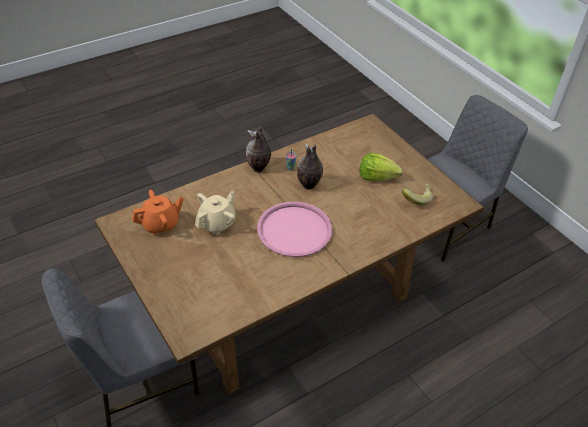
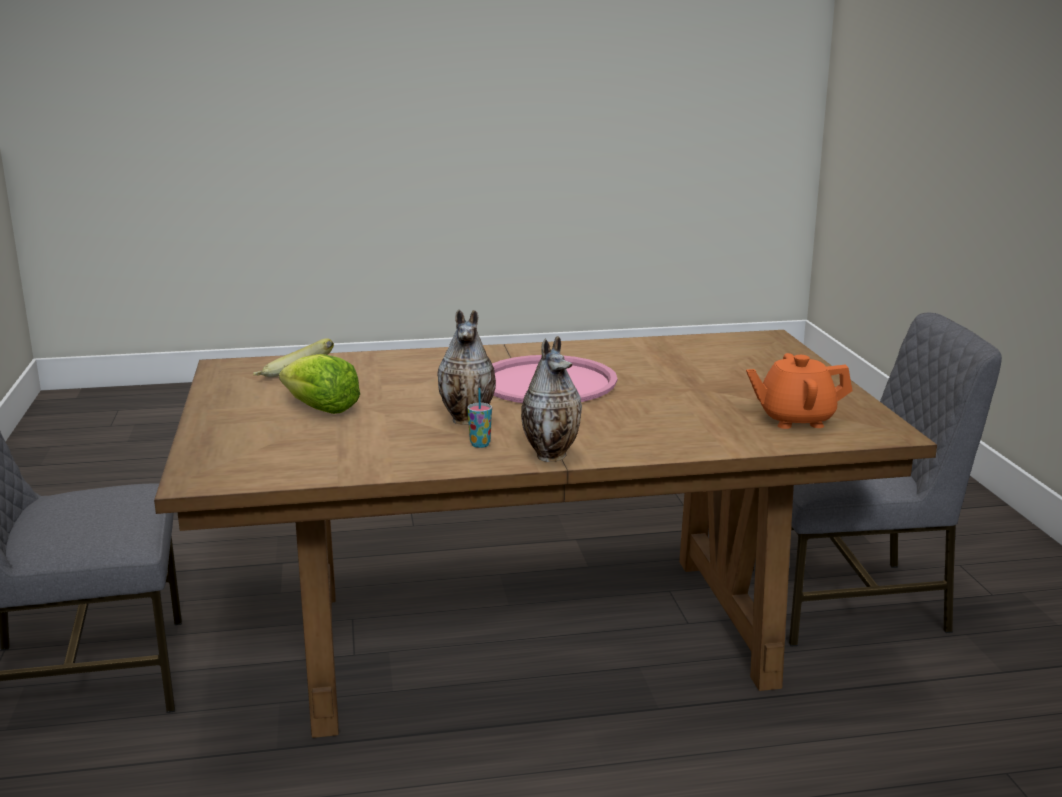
camera: 155 degrees left, 25 degrees down
beige teapot [195,190,236,235] -> none

